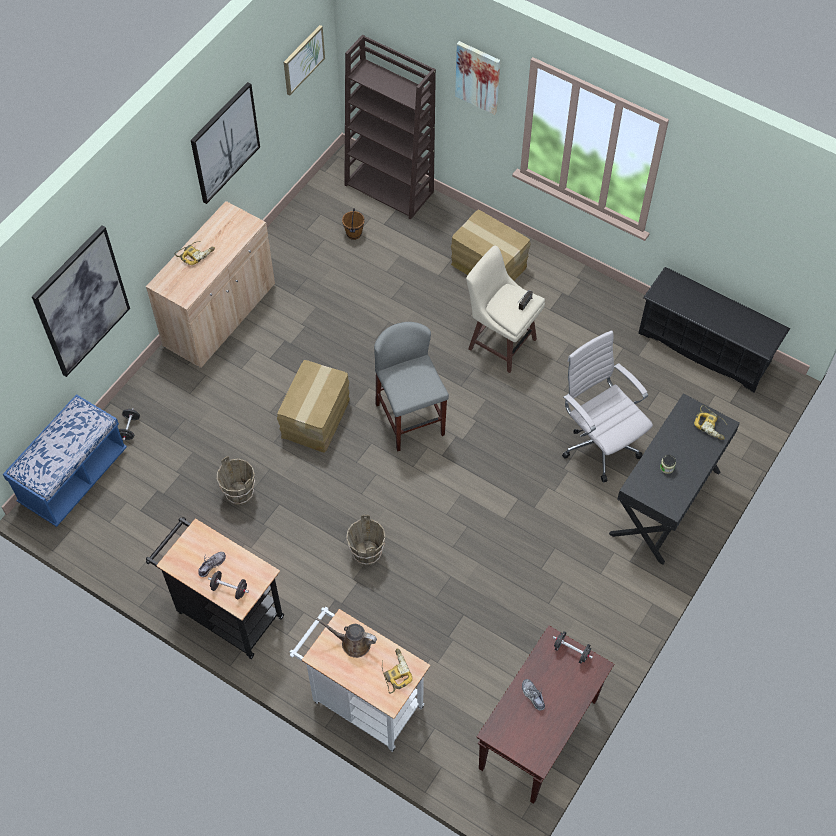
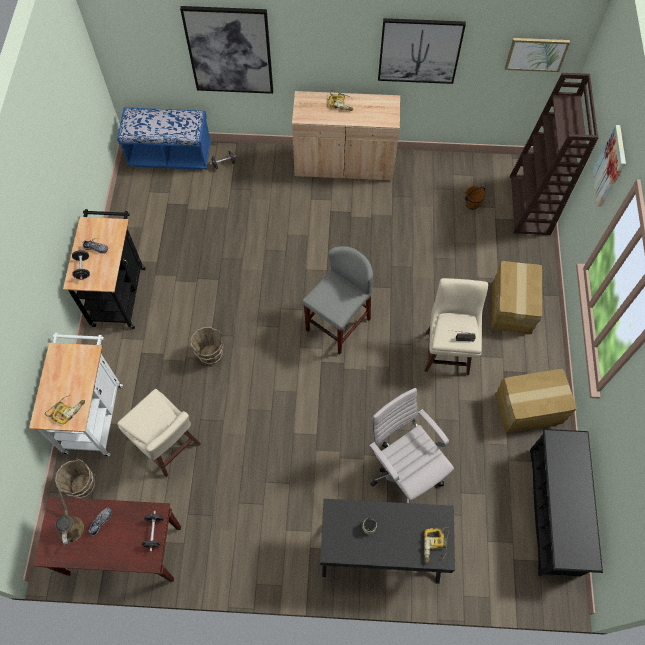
camera: 60 degrees right, 5 degrees up
brown bucket [217,456,255,505] -> brown bucket moved to [55,458,95,498]
cardboard box [277,360,350,453] -> cardboard box moved to [495,369,576,433]
brown watering can [315,618,377,658] -> brown watering can moved to [55,486,84,545]
white office chair [562,330,653,482] -> white office chair turned 60 degrees counterclockwise [369,388,454,503]
none -> beige stool [117,389,201,477]

